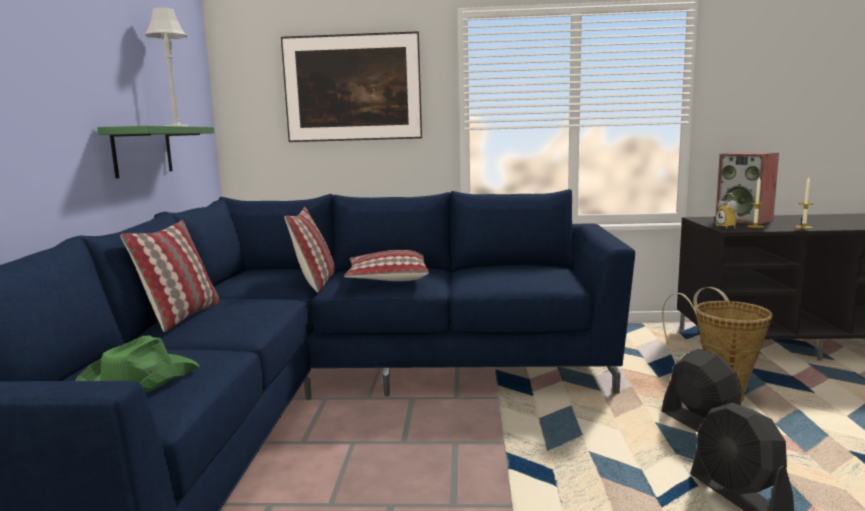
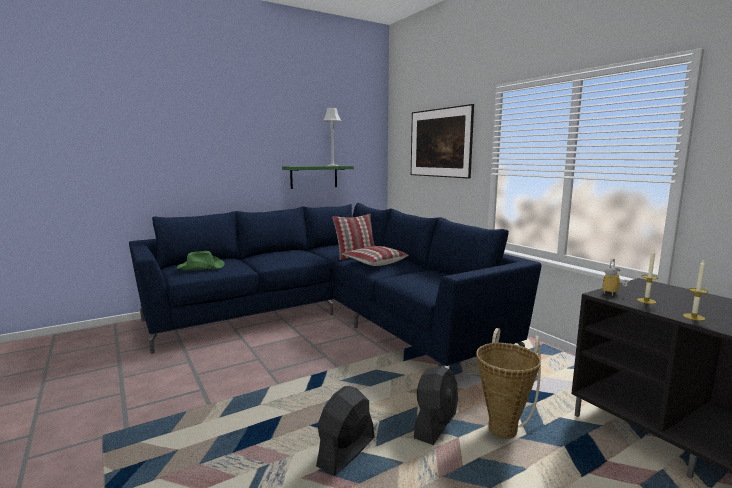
camera: 55 degrees right, 0 degrees up
pillow [121,220,220,332] -> none
speaker [716,152,779,225] -> none

